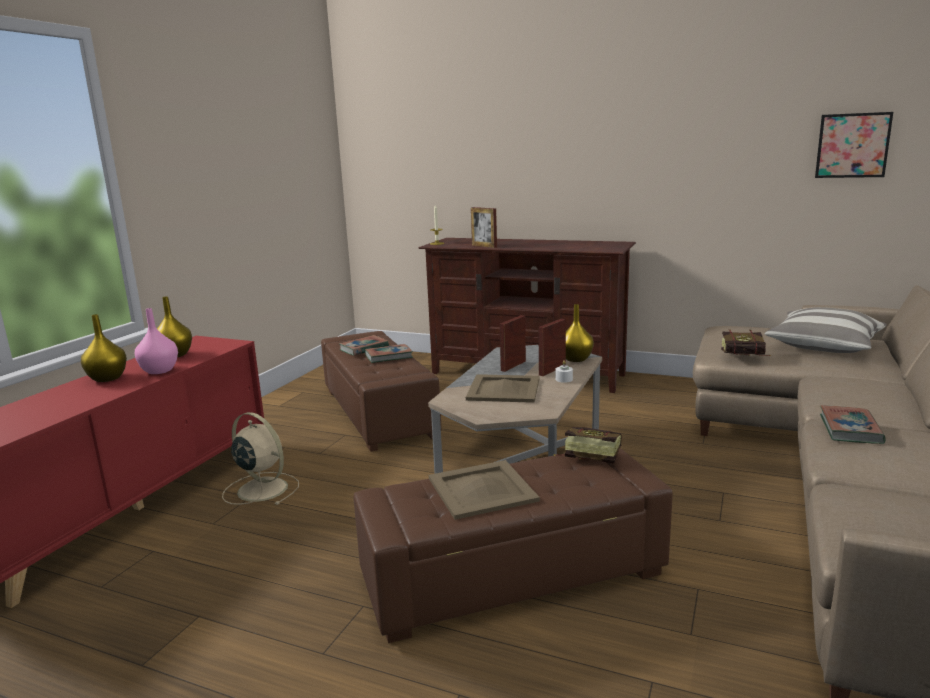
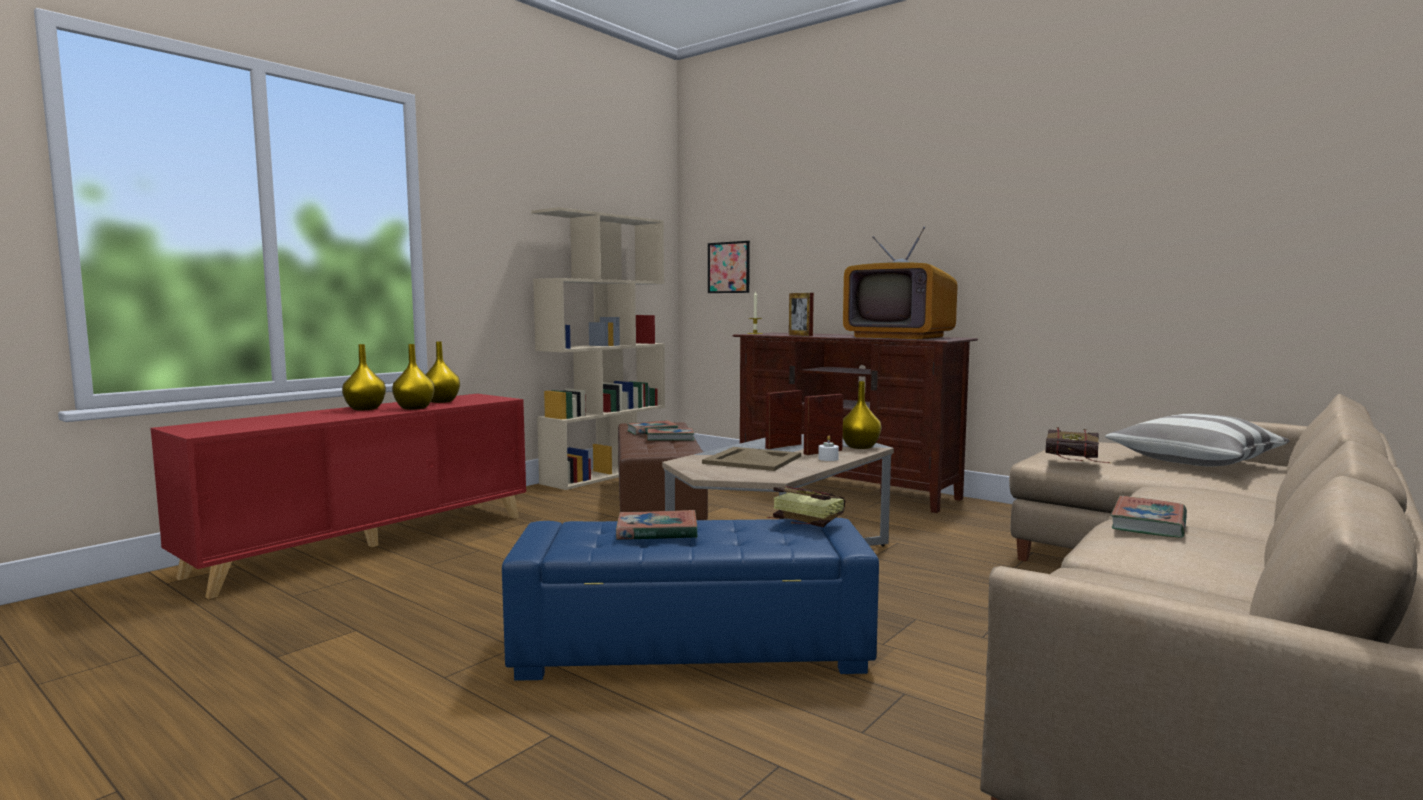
camera: 15 degrees right, 10 degrees down
pink vase [135,308,178,374] -> yellow vase [392,344,435,410]
beige fan [222,412,299,505] -> none
brown ottoman [353,448,673,643] -> blue ottoman [502,518,879,681]
beige tray [429,460,540,520] -> book [616,510,697,540]
picture [815,112,893,178] -> picture moved to [708,241,750,293]
none -> beige bookcase [531,207,665,490]
none -> television [843,227,958,339]

